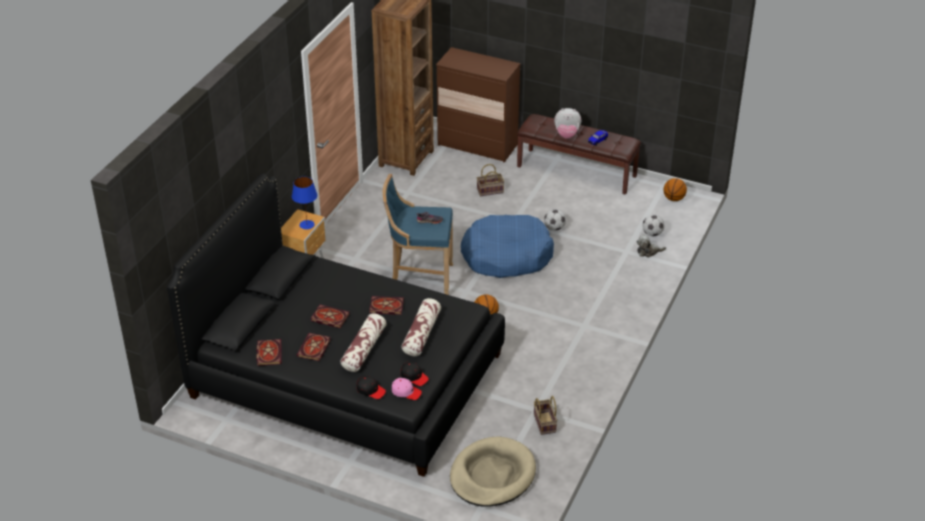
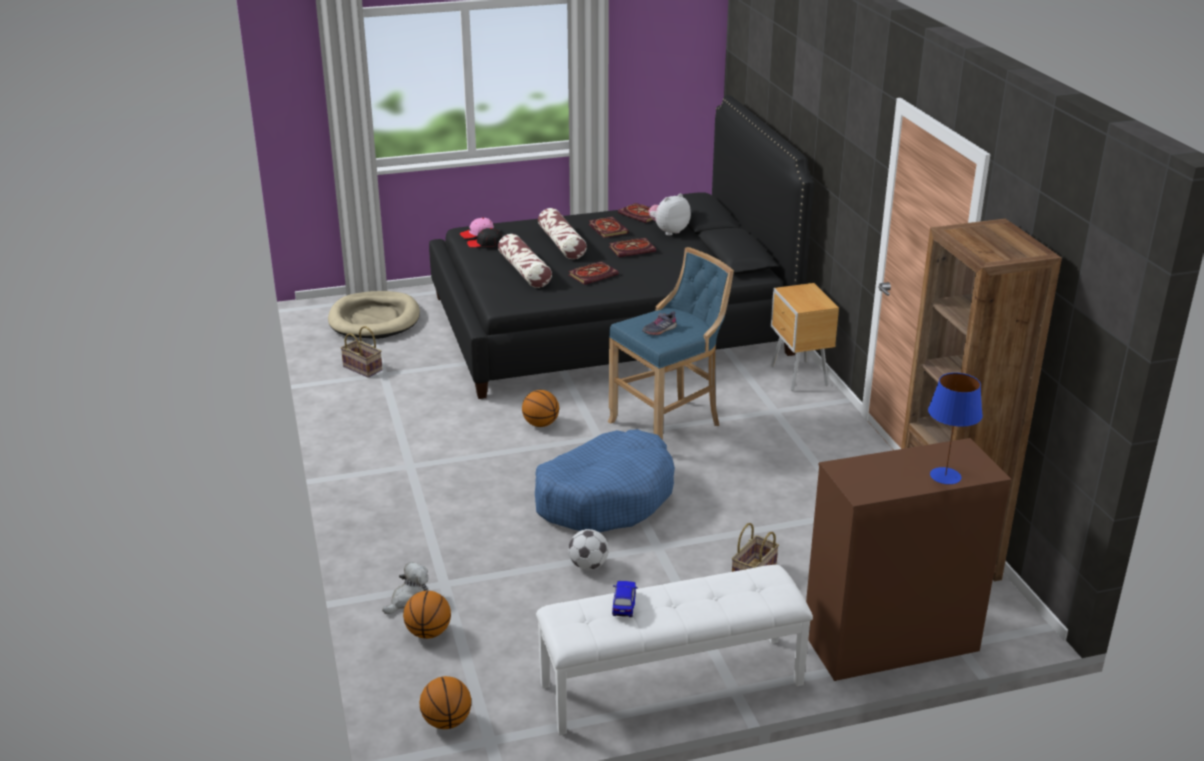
camera: 140 degrees right, 10 degrees down
blue table lamp [292,177,317,229] -> blue table lamp moved to [928,373,983,484]
black cap [356,376,386,399] -> none
brown bench [517,114,641,195] -> white bench [536,565,813,735]
plush toy [554,108,581,139] -> plush toy moved to [649,193,691,236]
football [642,215,664,236] -> basketball [403,591,451,639]

